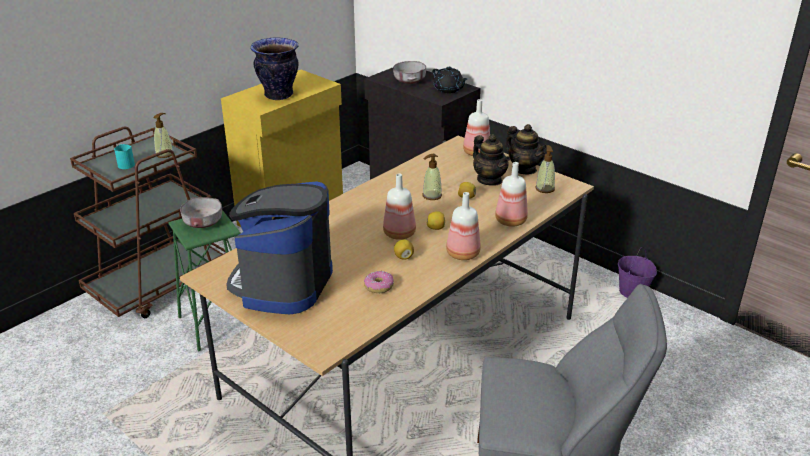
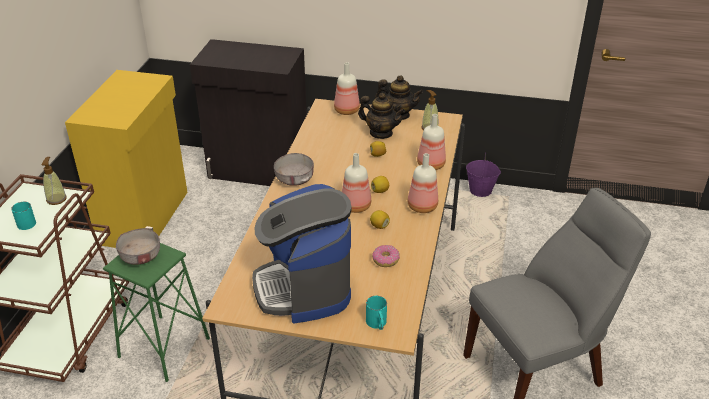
camera: 30 degrees left, 5 degrees up
vase [250,37,299,100] -> none
grey bowl [393,61,426,84] -> grey bowl moved to [274,153,314,186]
soap dispenser [422,154,442,200] -> none
black teapot [432,67,467,93] -> none
none -> turquoise mug [366,296,387,330]

